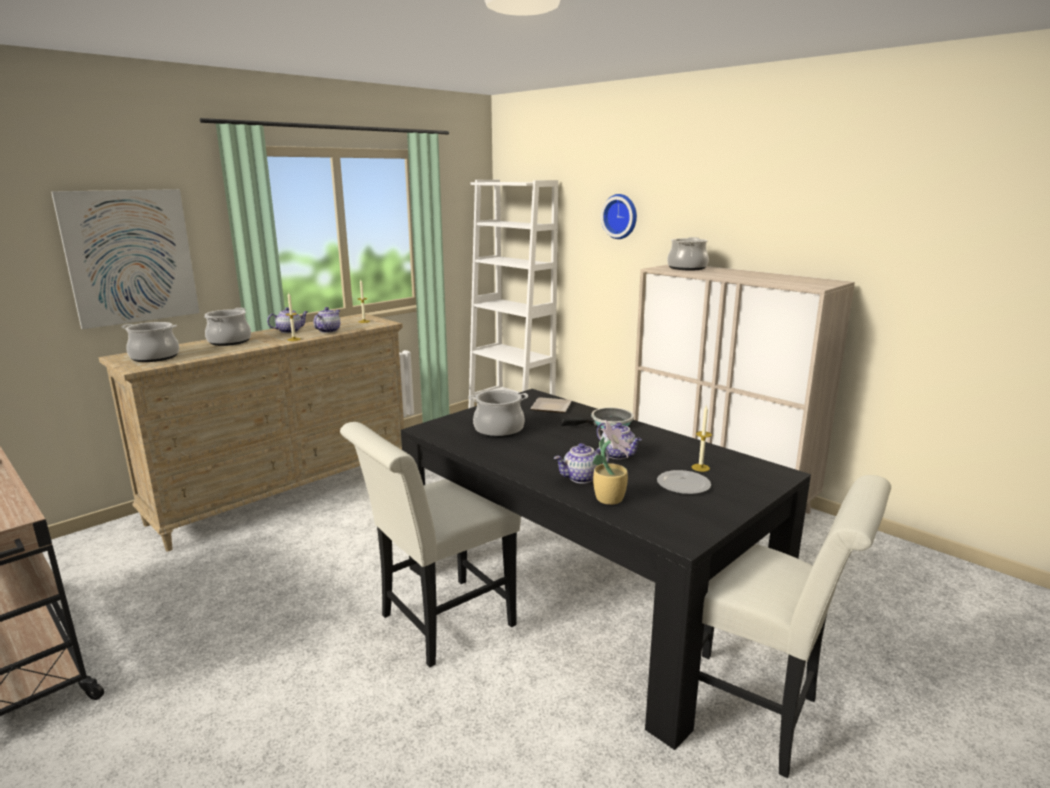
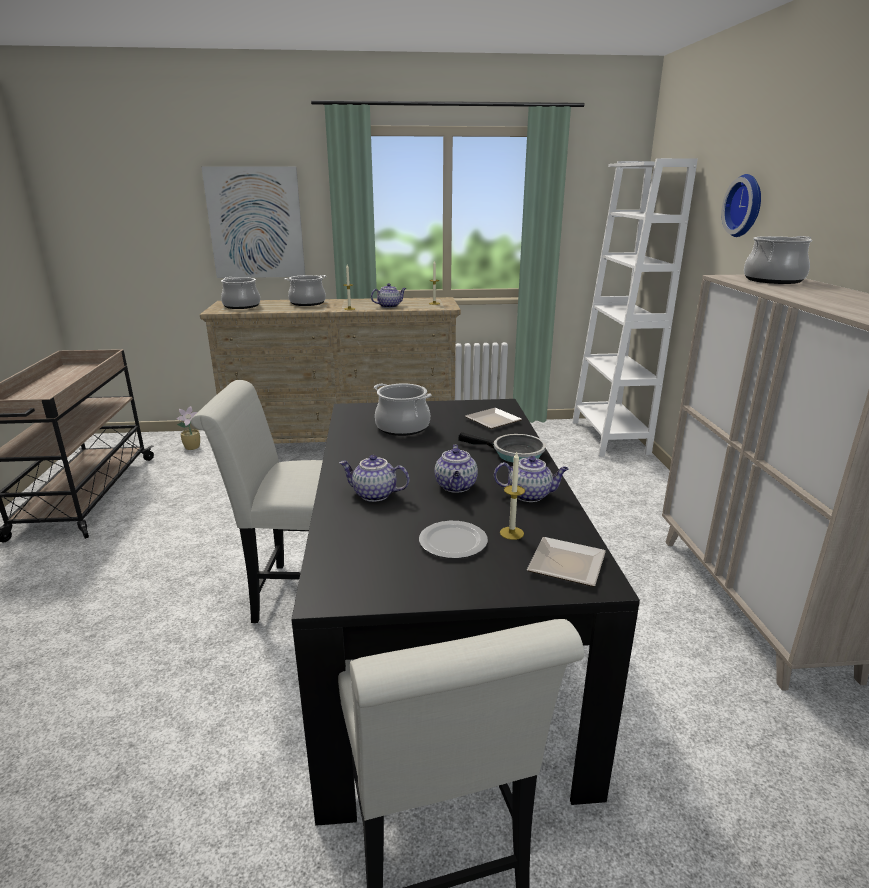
camera: 40 degrees right, 5 degrees up
teapot [267,307,308,333] -> teapot moved to [494,456,569,502]
potted plant [593,420,631,505] -> potted plant moved to [177,406,200,450]
none -> plate [527,537,606,587]

